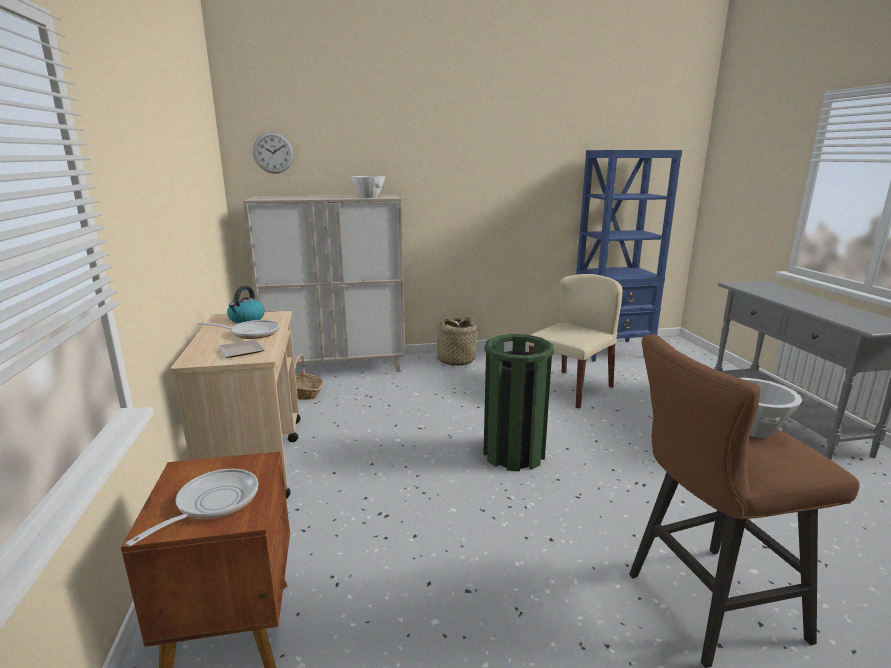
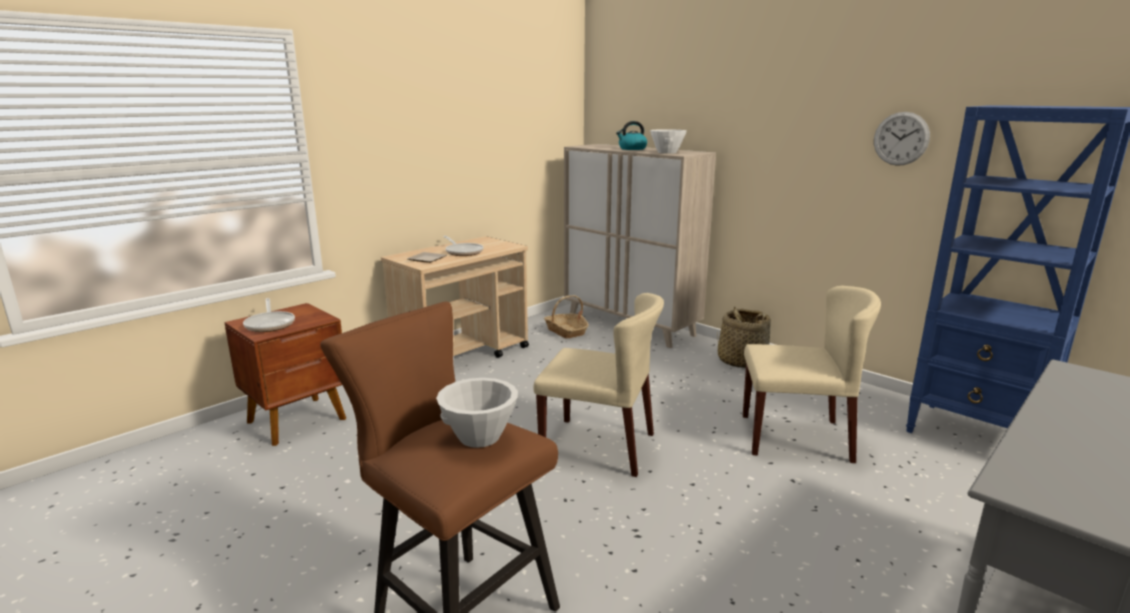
camera: 55 degrees right, 0 degrees up
frying pan [125,469,258,547] -> frying pan turned 75 degrees clockwise [243,298,295,332]
kettle [227,286,265,323] -> kettle moved to [616,121,647,150]
wall clock [253,132,294,174] -> wall clock moved to [874,112,930,166]
green trash can [483,334,554,471] -> beige chair [533,293,664,477]

